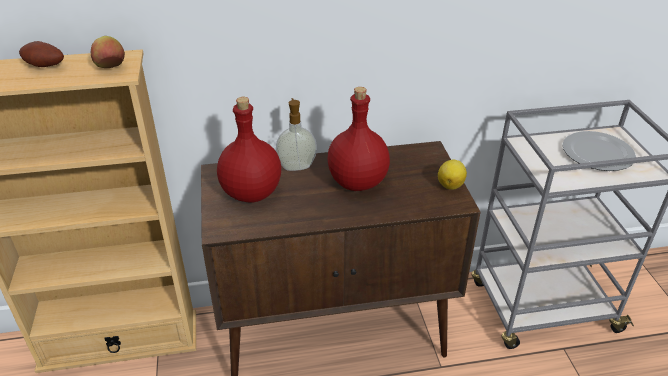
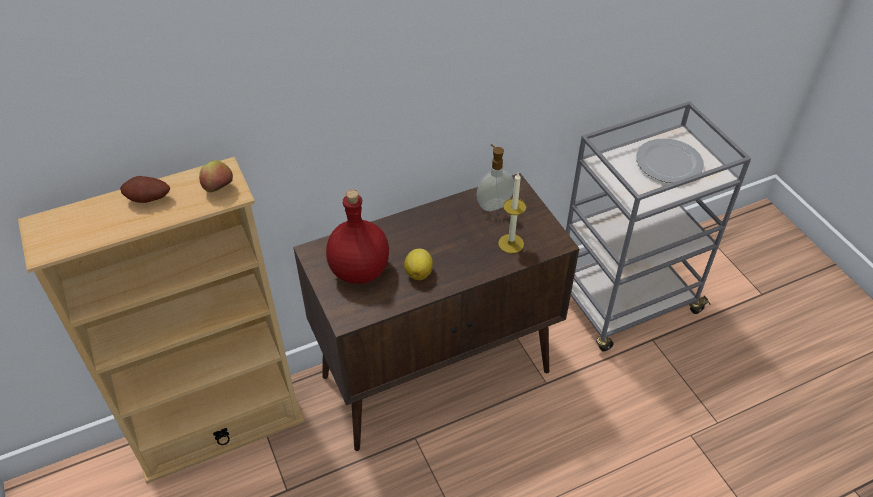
camera: 15 degrees left, 10 degrees up
soap dispenser [276,98,317,171] -> soap dispenser moved to [477,144,514,211]
red bottle [327,87,390,191] -> none
lemon [438,160,467,190] -> lemon moved to [404,249,433,280]
none -> candle [498,173,526,253]

